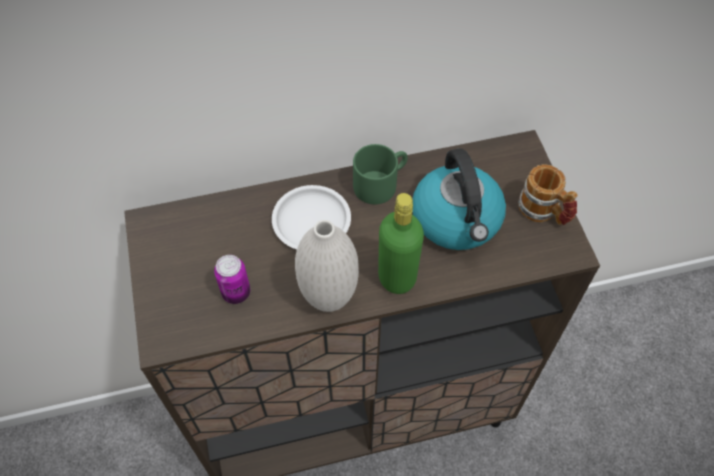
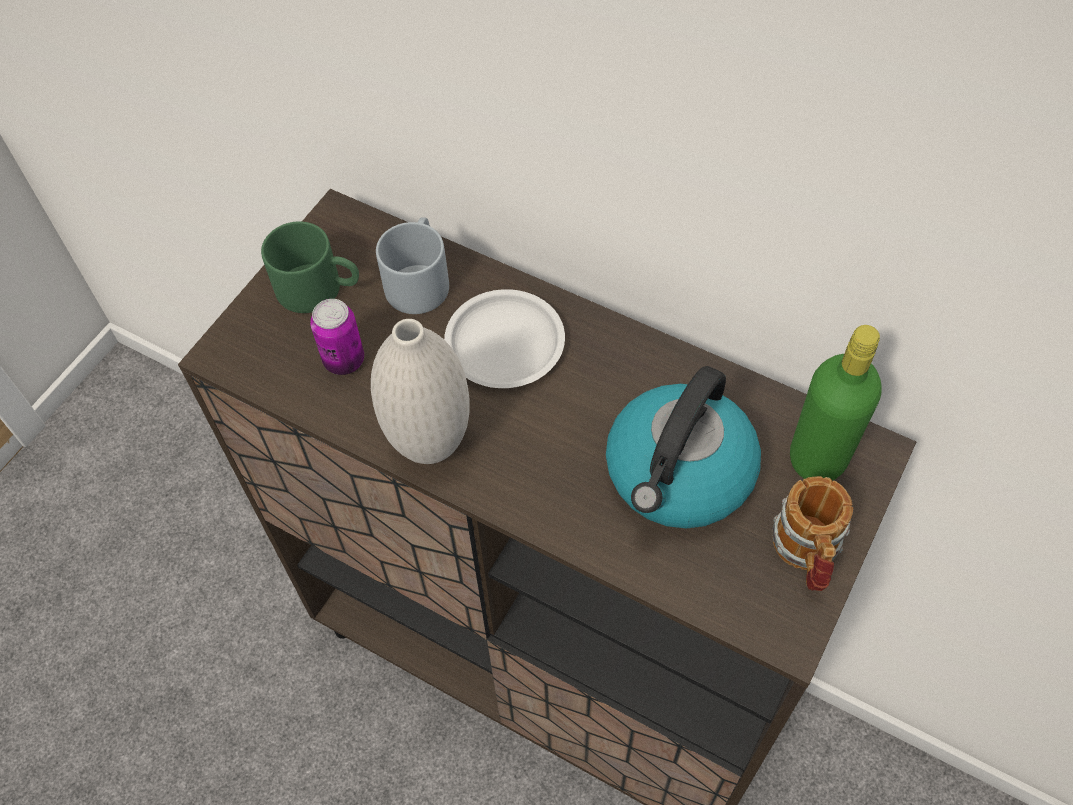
camera: 45 degrees right, 0 degrees up
green mug [353,144,408,204] -> green mug moved to [261,221,359,313]
green bottle [378,193,424,294] -> green bottle moved to [790,325,882,481]
none -> grey mug [376,217,449,314]

